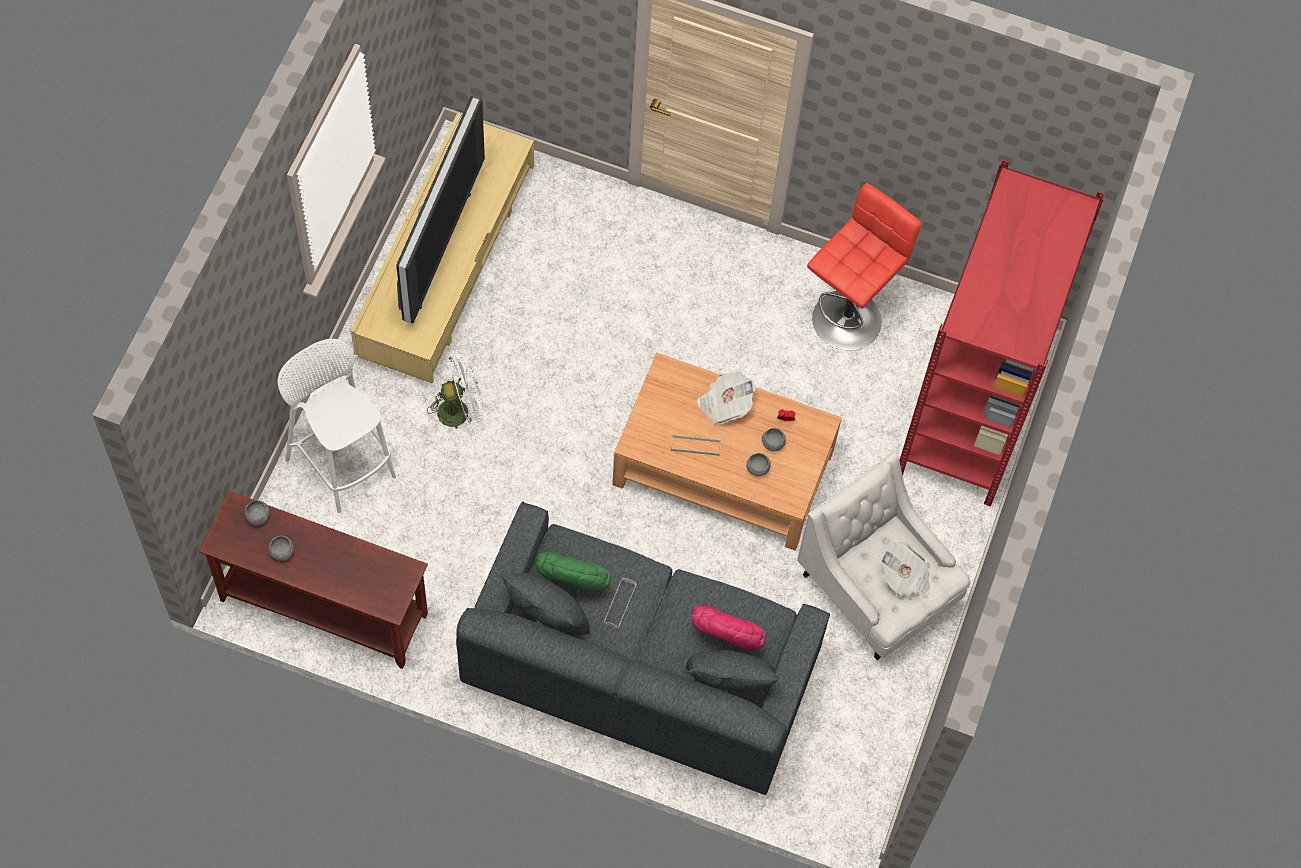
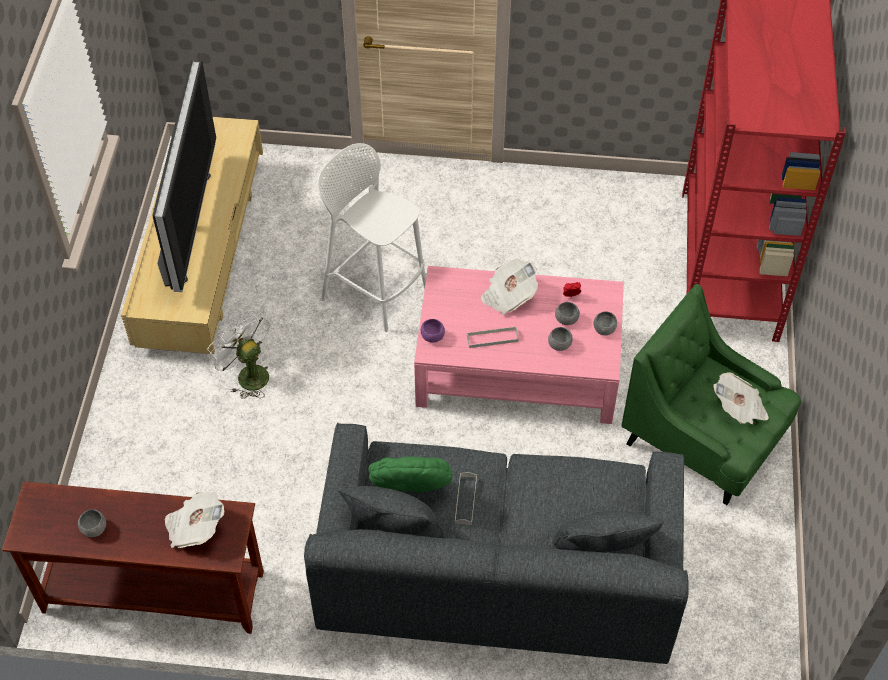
camera: 10 degrees left, 10 degrees down
grey bowl [244,500,269,525] -> grey bowl moved to [593,311,617,335]
white stool [278,339,396,513] -> white stool moved to [317,143,426,332]
white fan [427,354,484,435] -> white fan turned 105 degrees counterclockwise [208,311,270,399]
brown coffee table [612,353,842,551] -> pink coffee table [414,266,624,424]
pink pillow [691,606,766,649] -> none
white armchair [797,452,971,660] -> green armchair [621,284,801,505]
red stool [807,183,921,351] -> none
none -> newspaper [164,492,224,548]
none -> purple bowl [421,319,445,343]

